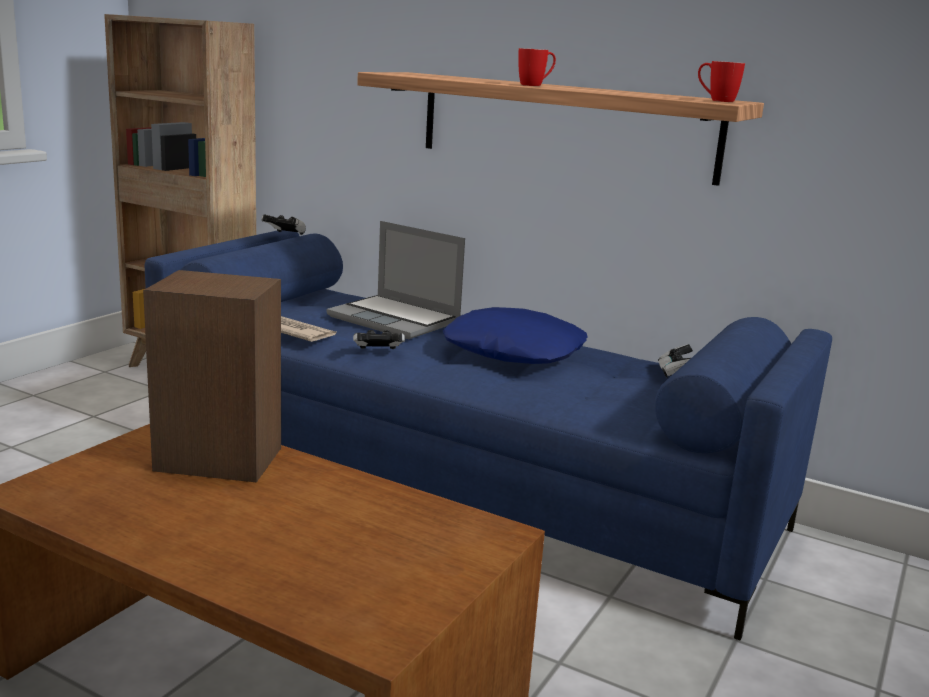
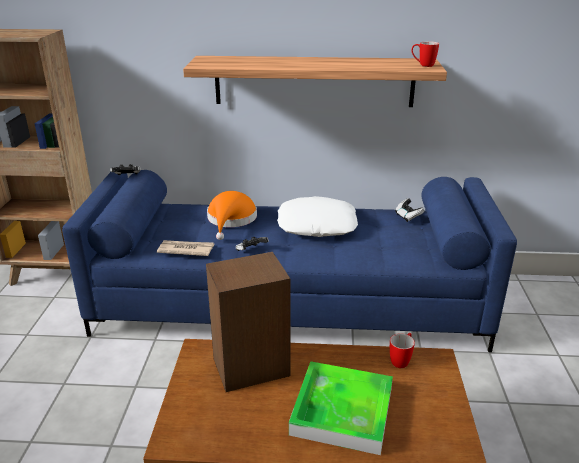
camera: 25 degrees left, 10 degrees up
laptop [326,221,465,339] -> orange hat [207,191,257,240]
blue pillow [443,307,587,364] -> white pillow [277,196,358,237]
mug [518,48,556,86] -> mug moved to [390,333,415,368]
none -> tray [289,361,393,455]

